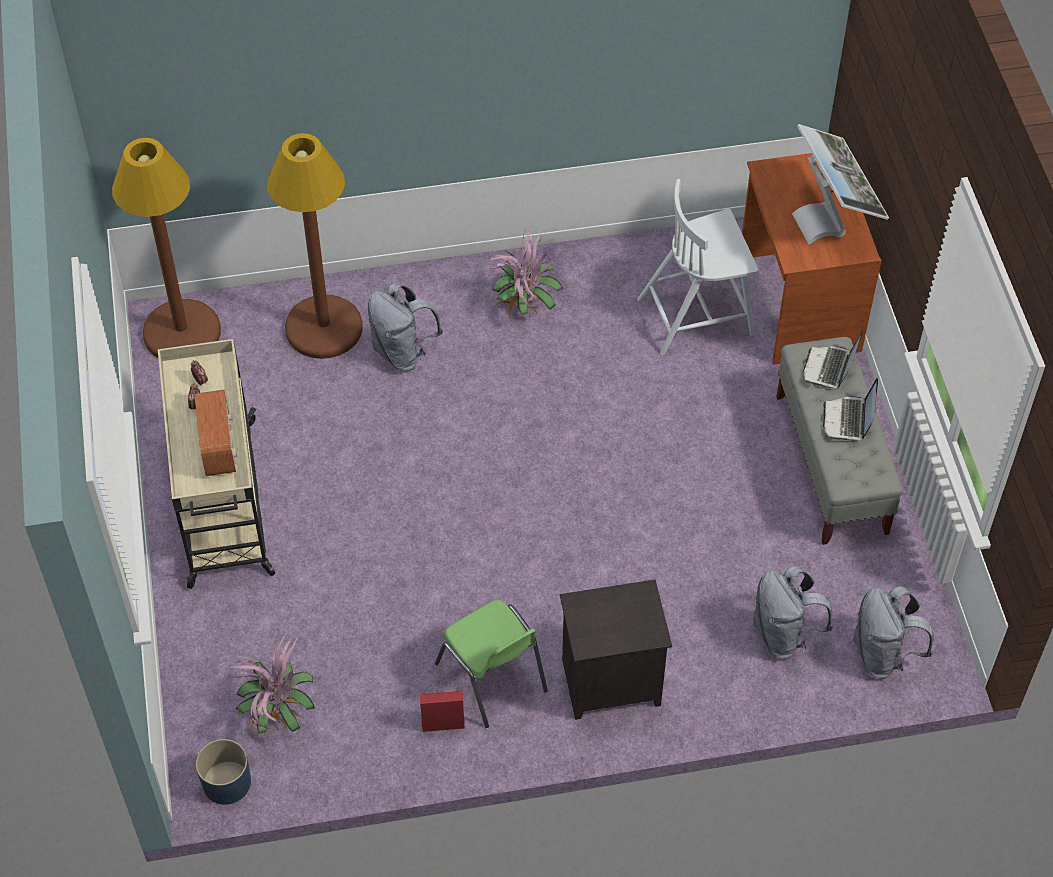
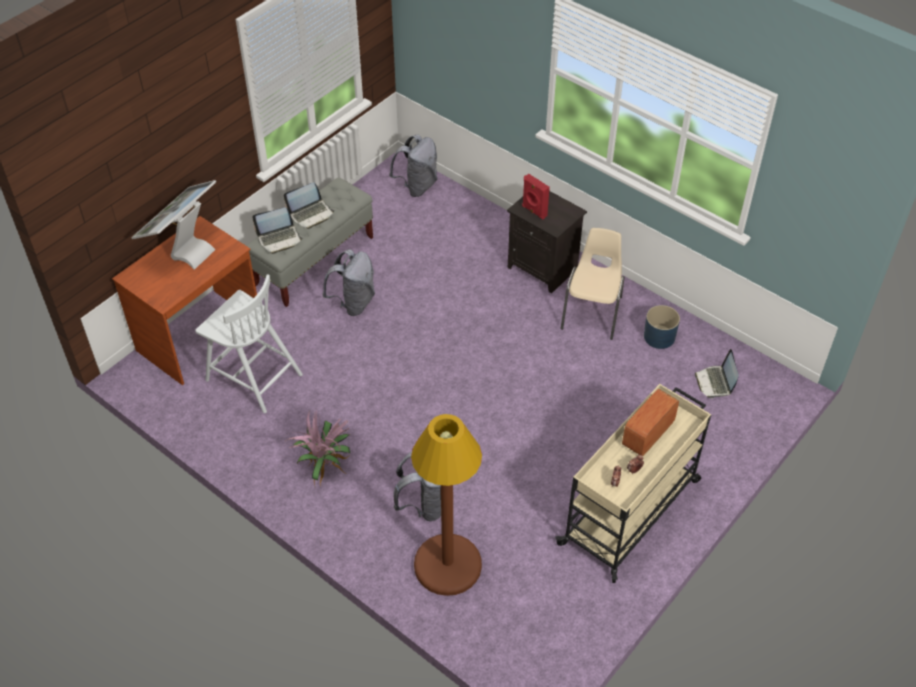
camera: 130 degrees left, 5 degrees down
brown floor lamp [112,138,221,358] -> none
blue planter [196,739,251,805] -> blue planter moved to [644,305,680,349]
potted plant [225,631,315,734] -> laptop [695,349,739,399]
red speaker [419,690,465,732] -> red speaker moved to [522,174,550,219]
green chair [435,600,548,728] -> beige chair [561,228,625,340]
grey backpack [753,565,833,659] -> grey backpack moved to [323,249,375,316]

